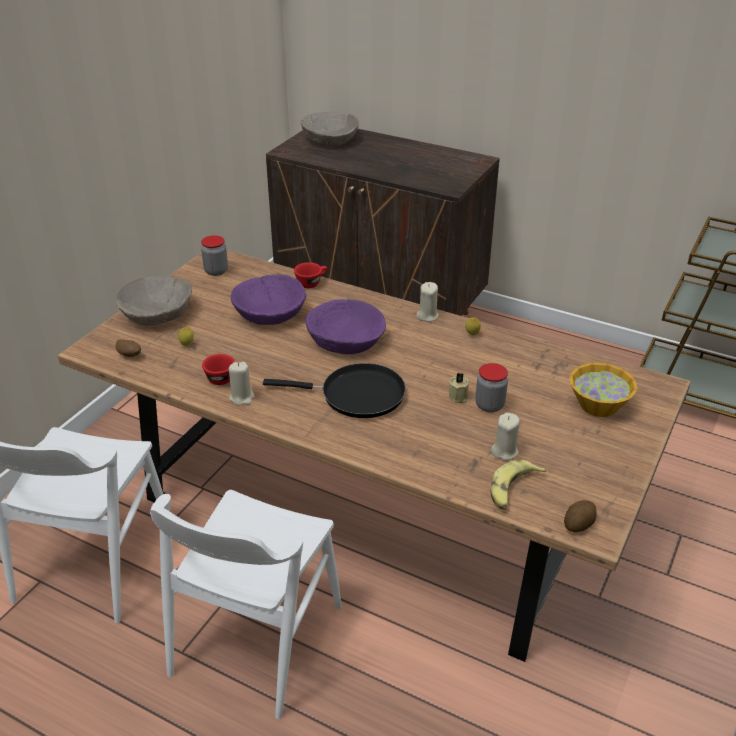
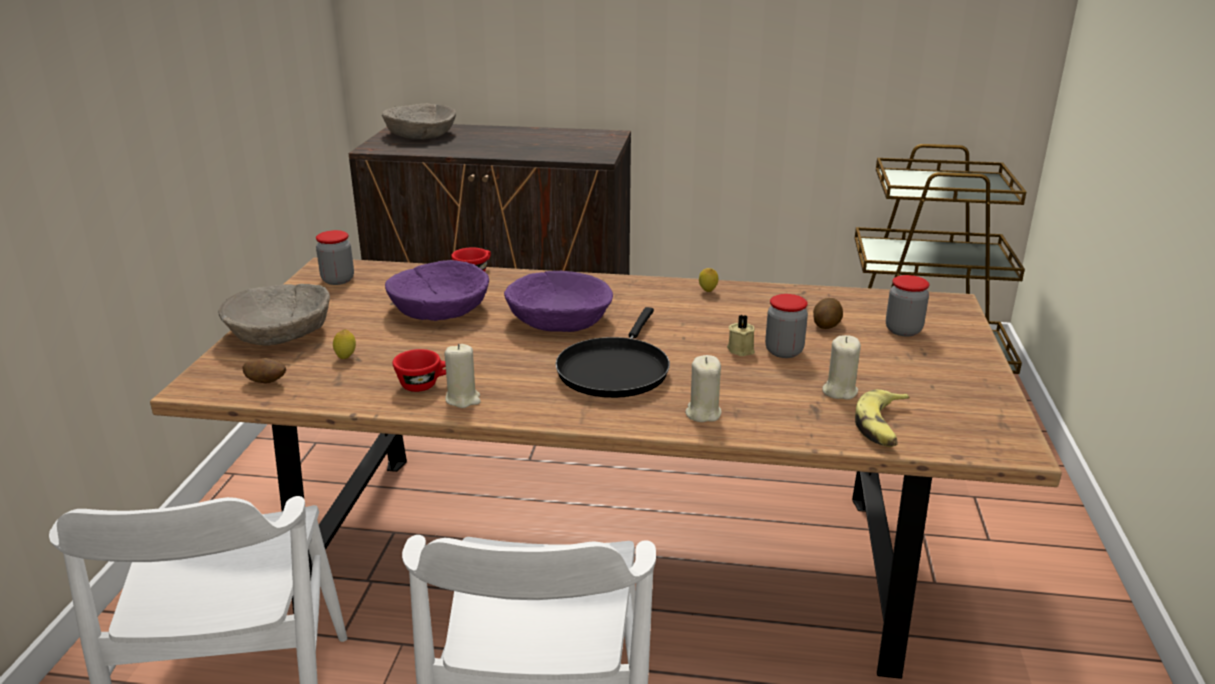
camera: 20 degrees left, 10 degrees down
black frying pan [263,363,406,418] -> black frying pan turned 120 degrees clockwise [556,307,670,398]
beige candle [417,282,439,322] -> beige candle moved to [685,355,722,422]
potato [564,500,597,532] -> potato moved to [813,298,843,329]
bowl [570,363,637,417] -> jar [886,275,929,337]

